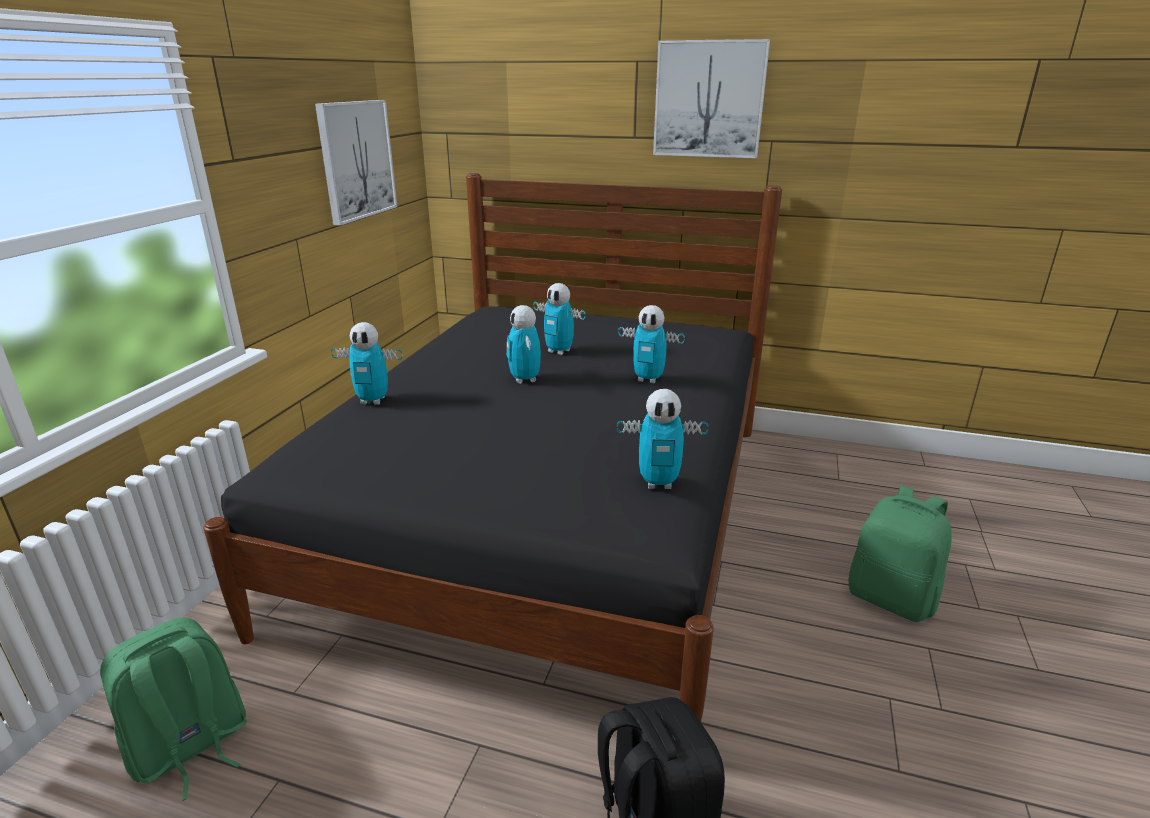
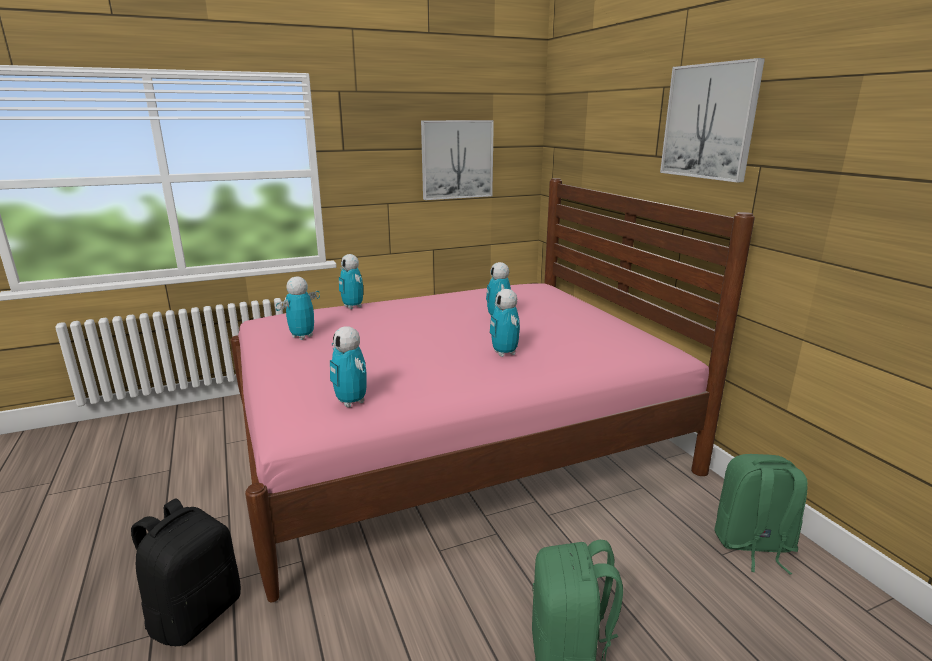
camera: 50 degrees right, 5 degrees down
green backpack [100,618,247,801] -> green backpack moved to [714,454,808,575]
black bed [203,173,782,722] -> pink bed [230,178,755,602]
toy robot [507,305,541,384] -> toy robot moved to [276,276,320,340]

